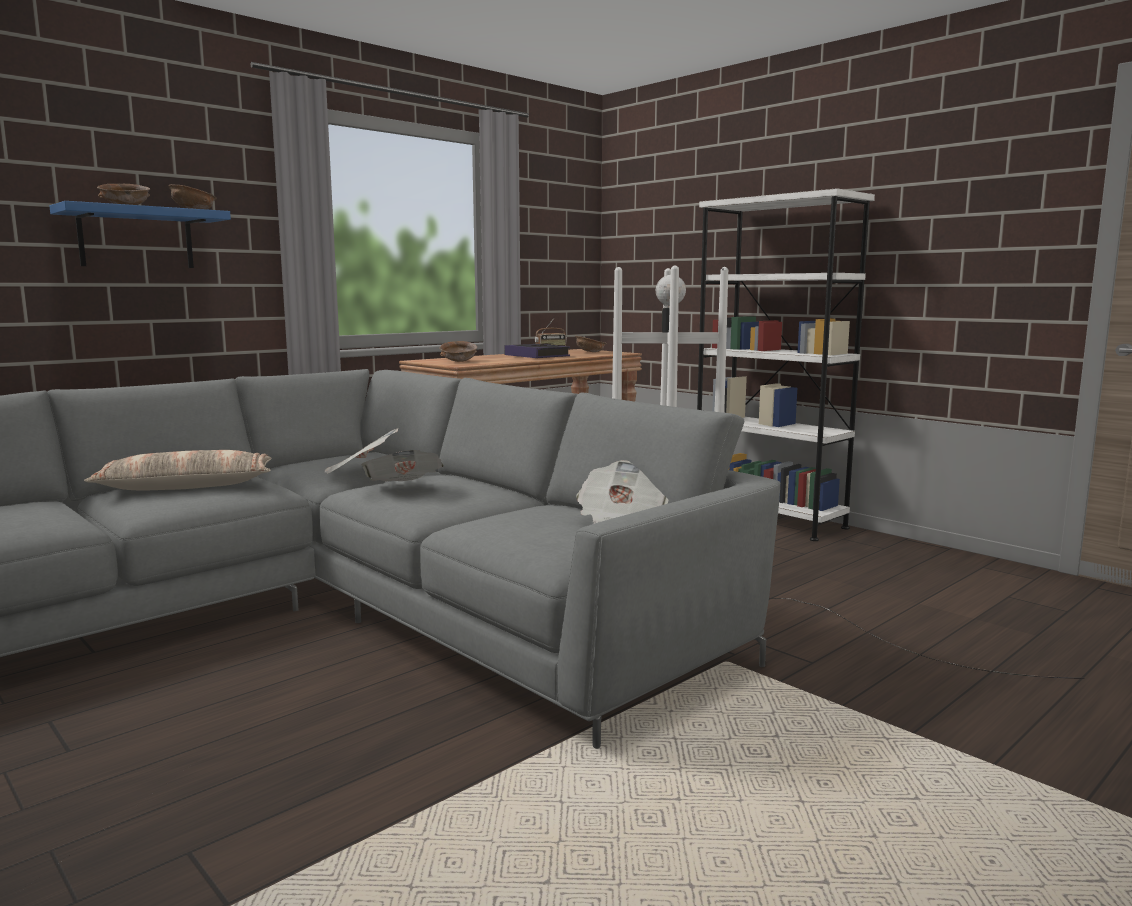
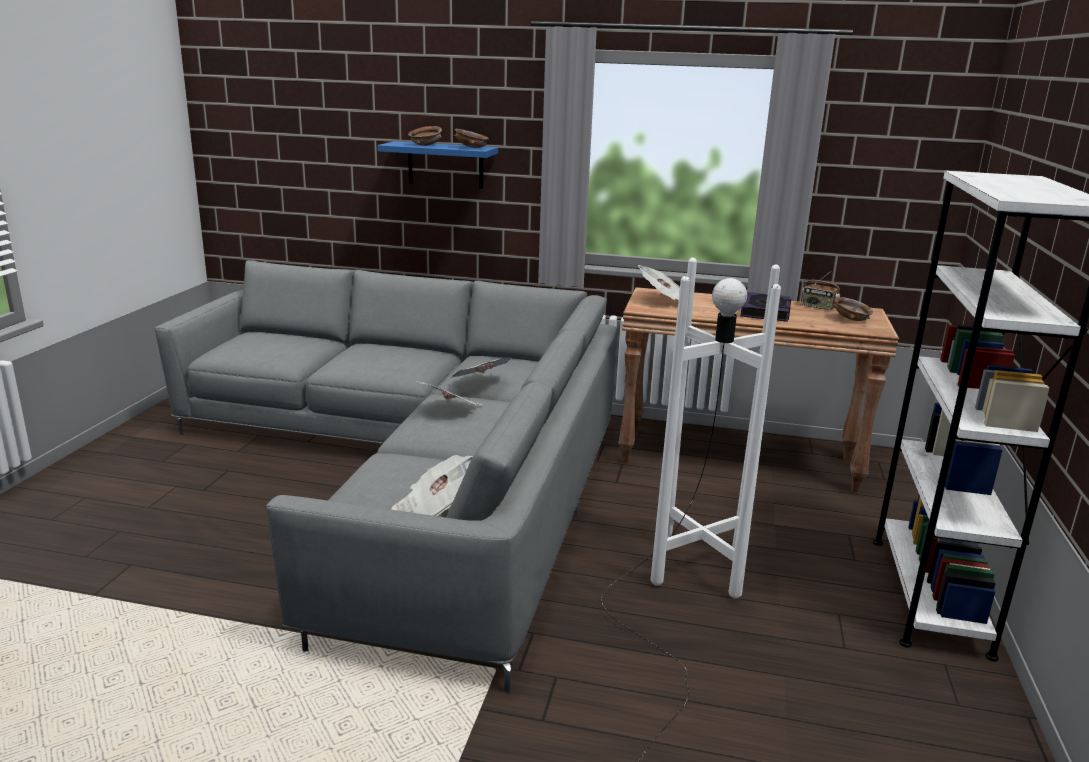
camera: 55 degrees right, 10 degrees up
pillow [84,450,271,491] -> none
brown bowl [440,341,477,362] -> newspaper [638,265,694,307]

